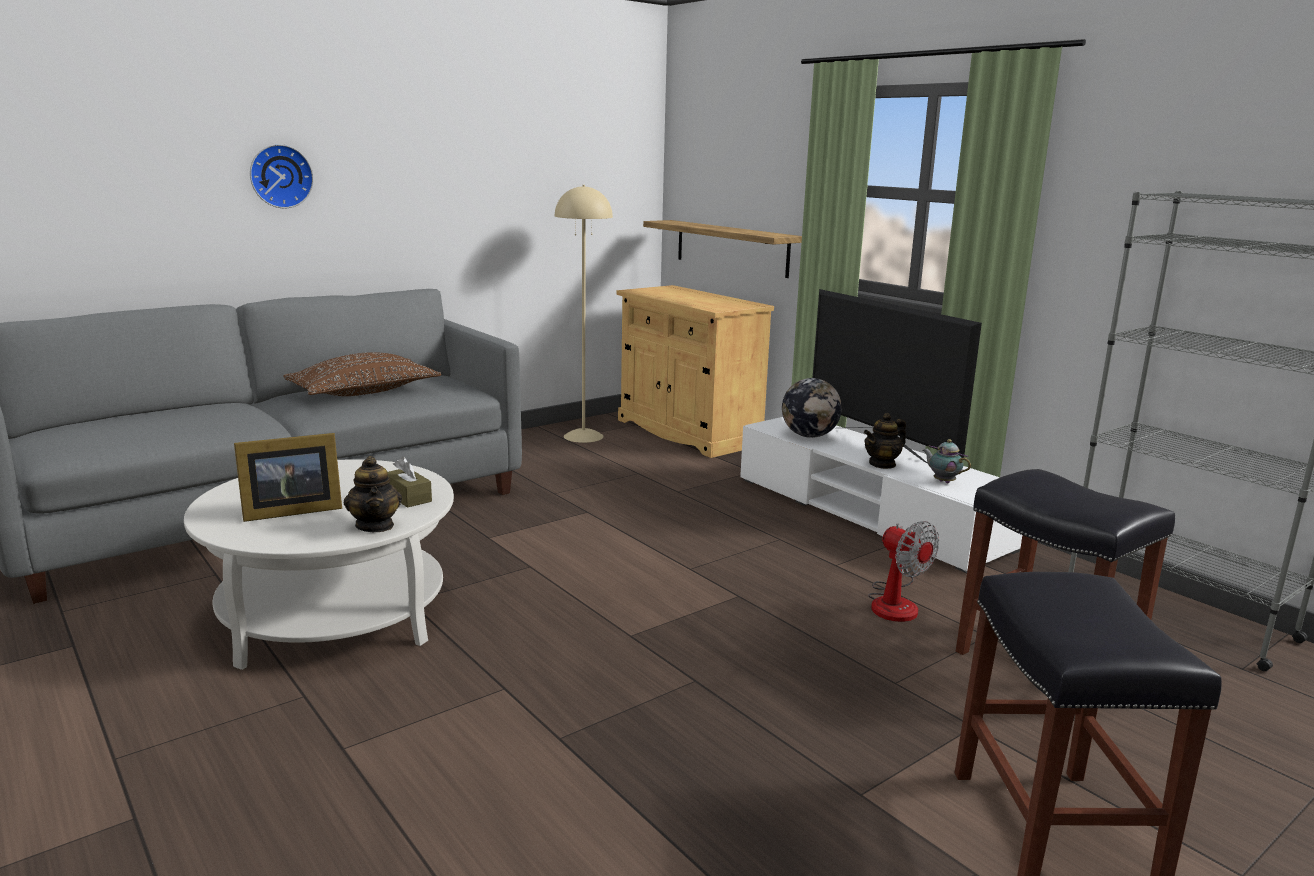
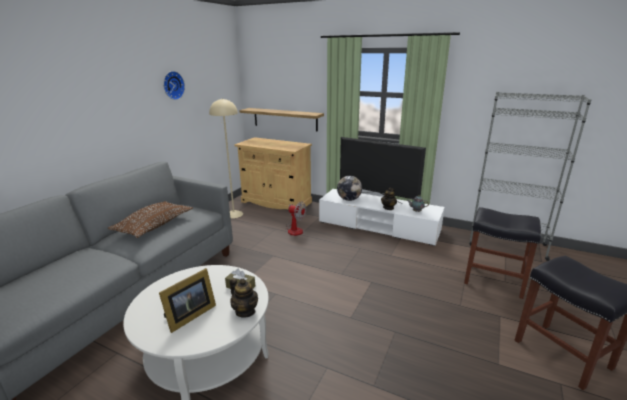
camera: 25 degrees left, 5 degrees up
wall clock [250,144,314,208] -> wall clock moved to [163,71,185,100]
fan [868,521,939,622] -> fan moved to [286,202,306,236]

